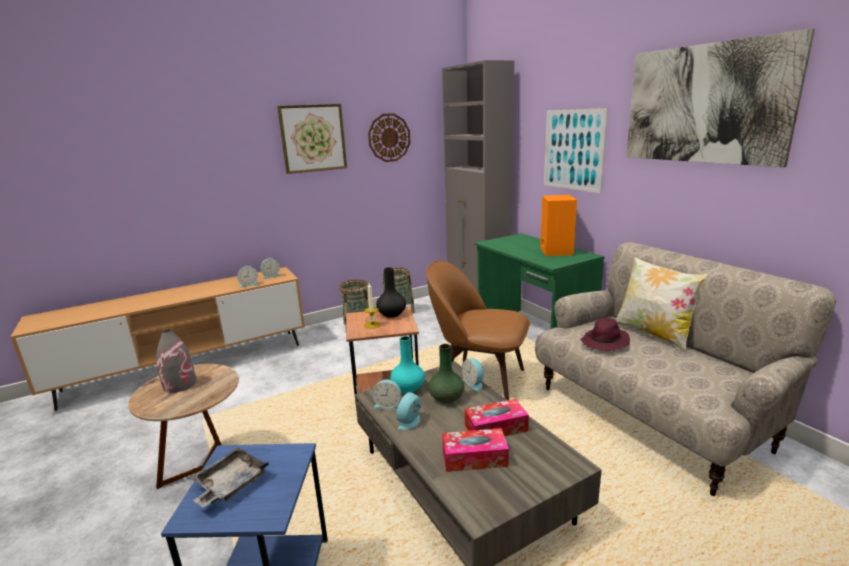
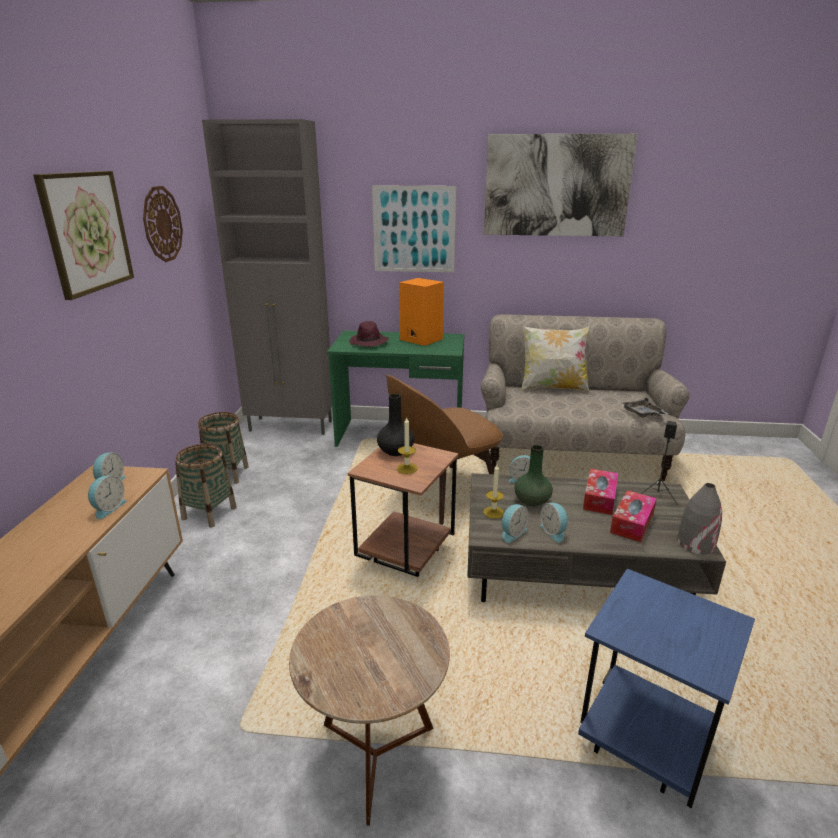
camera: 55 degrees left, 5 degrees up
grey vase [156,329,197,393] -> grey vase moved to [677,483,722,554]
grey tray [190,447,269,508] -> grey tray moved to [622,397,668,418]
turquoise vase [390,336,425,393] -> candle [483,464,504,519]
purple hat [580,318,630,351] -> purple hat moved to [349,321,389,347]
none -> black speaker [641,421,678,505]

